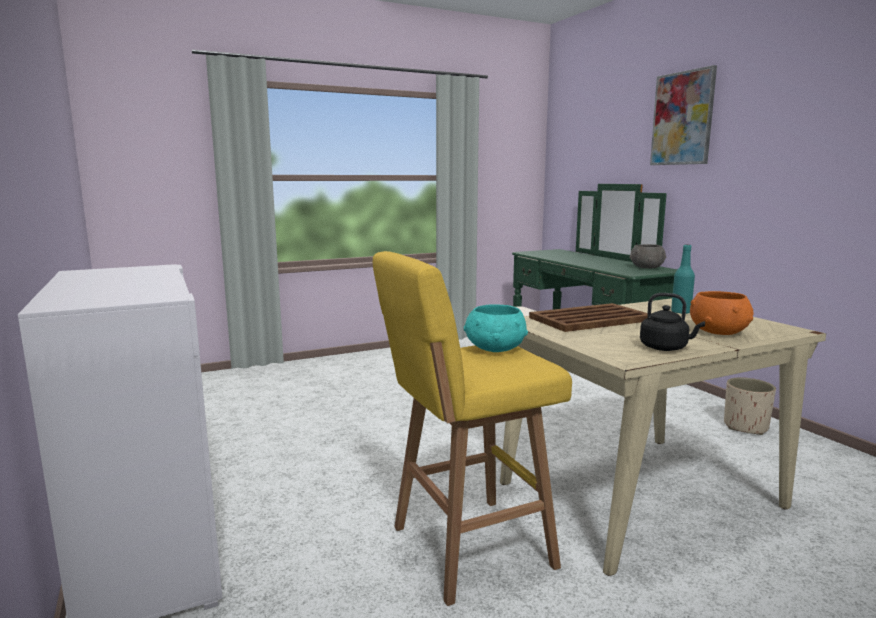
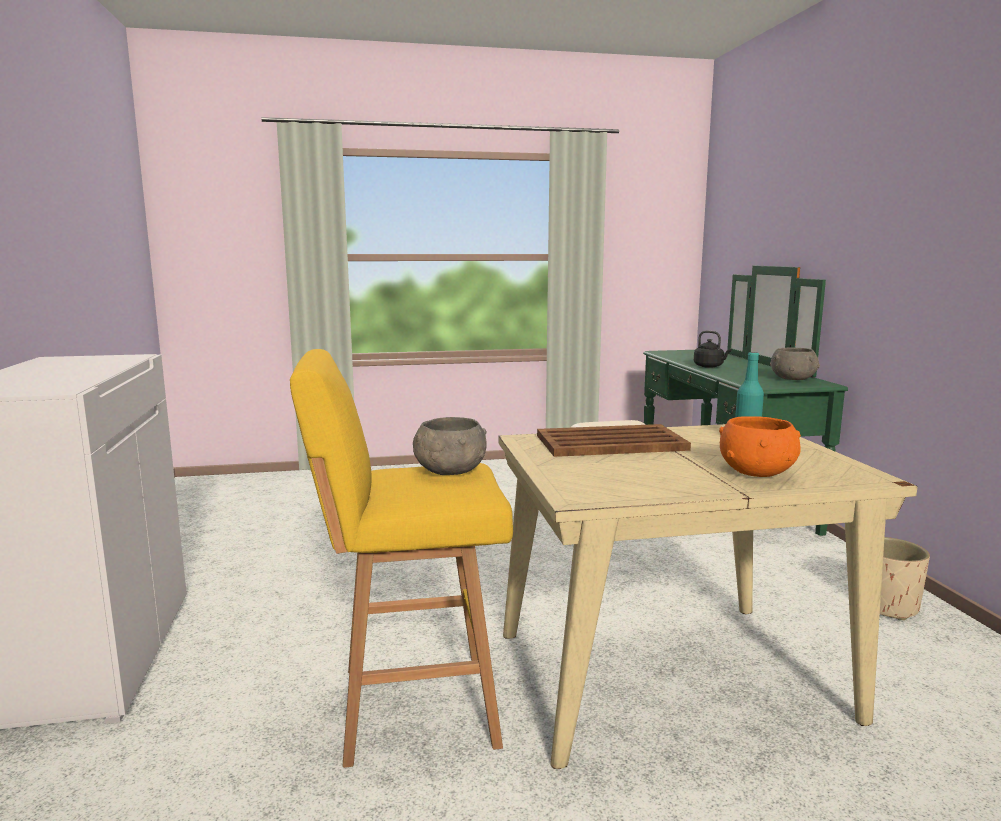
camera: 15 degrees right, 0 degrees up
turquoise bowl [464,305,528,352] -> grey bowl [413,417,487,475]
black kettle [640,293,705,351] -> black kettle moved to [694,331,731,368]
picture [650,65,717,165] -> none

